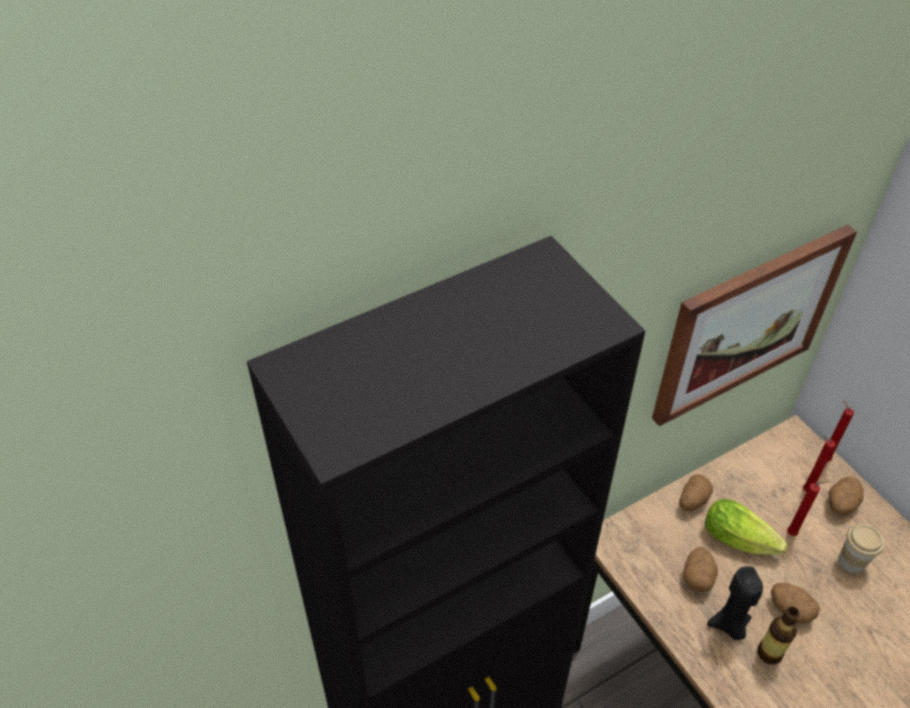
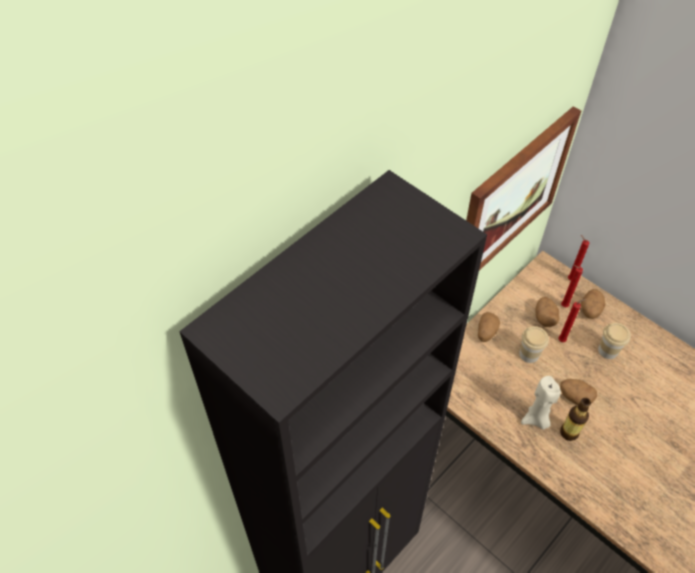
camera: 15 degrees left, 5 degrees up
potato [683,547,718,592] -> potato moved to [535,297,559,327]
lettuce [705,499,787,555] -> cup [519,326,549,363]
black candle [707,566,763,640] -> beige candle [521,376,561,429]

